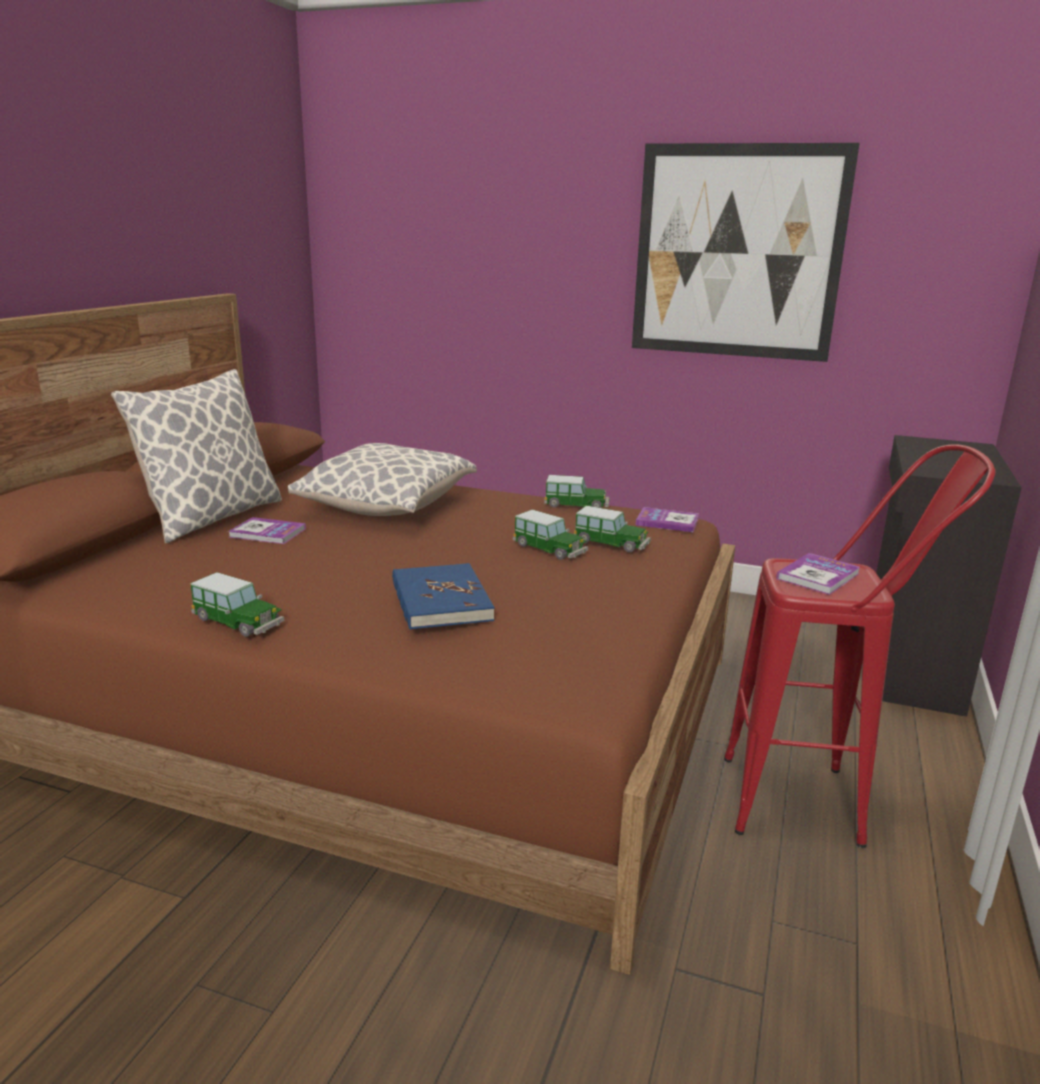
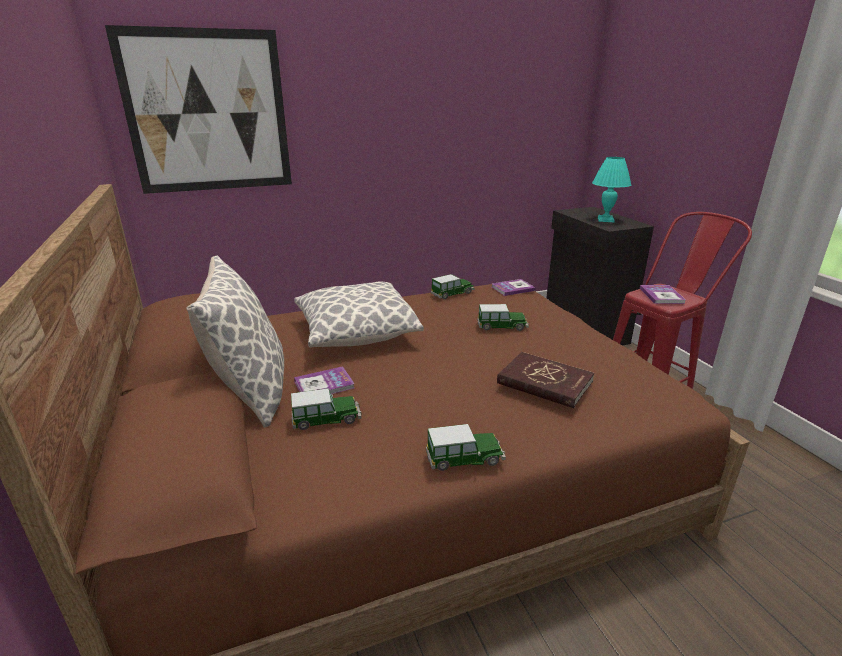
camera: 40 degrees left, 5 degrees up
blue book [392,563,494,630] -> red book [497,352,594,408]
toy car [574,506,651,552] -> toy car moved to [291,388,362,430]
picture [632,143,860,362] -> picture moved to [105,25,292,194]
none -> turquoise table lamp [592,157,631,222]

